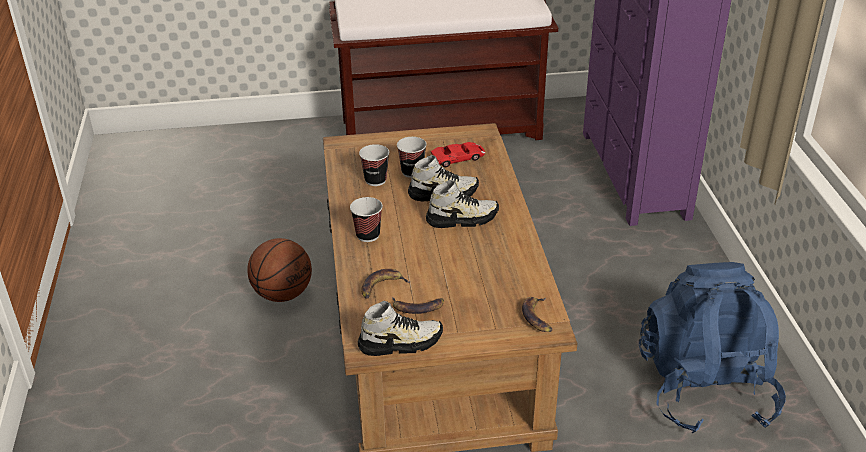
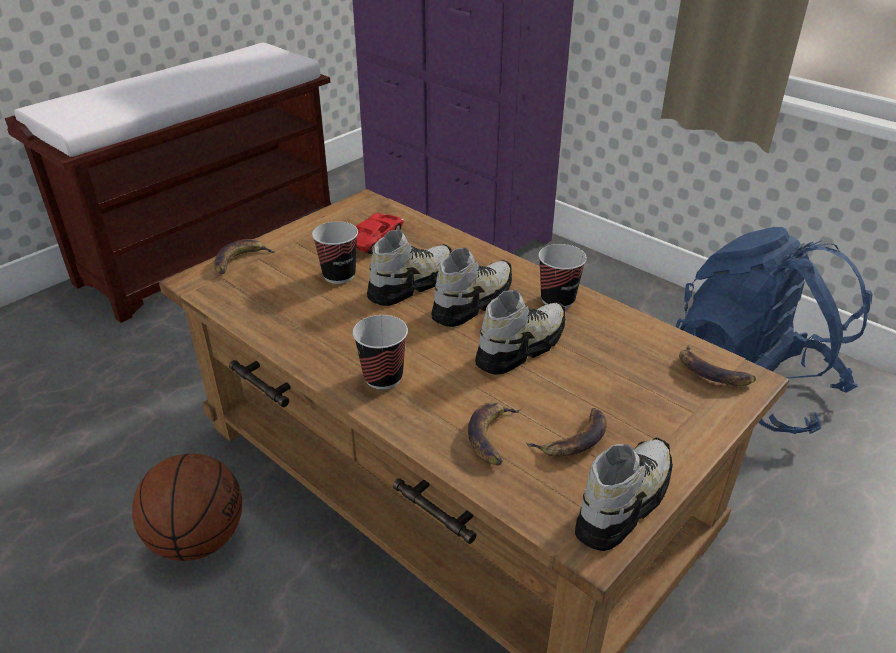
camera: 40 degrees left, 0 degrees up
cup [359,144,389,186] -> cup moved to [538,244,587,309]
none -> banana [214,239,276,274]
none -> shoe [475,290,565,375]

